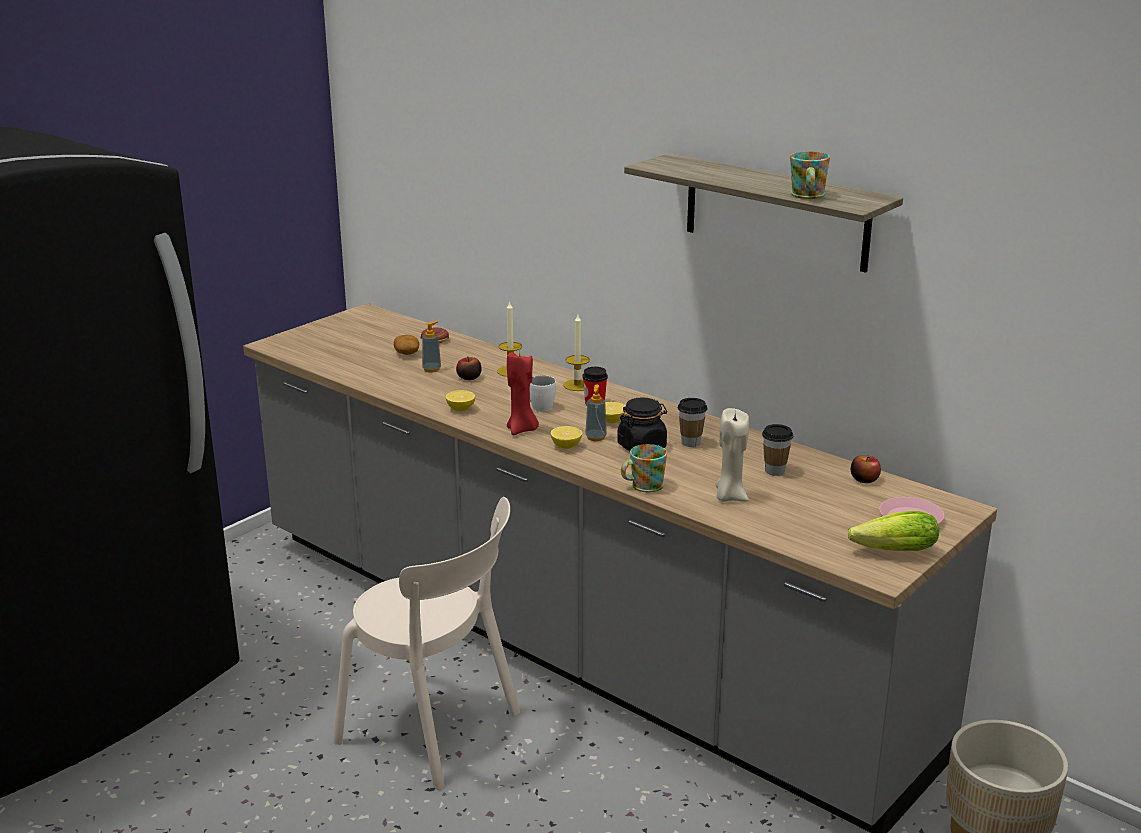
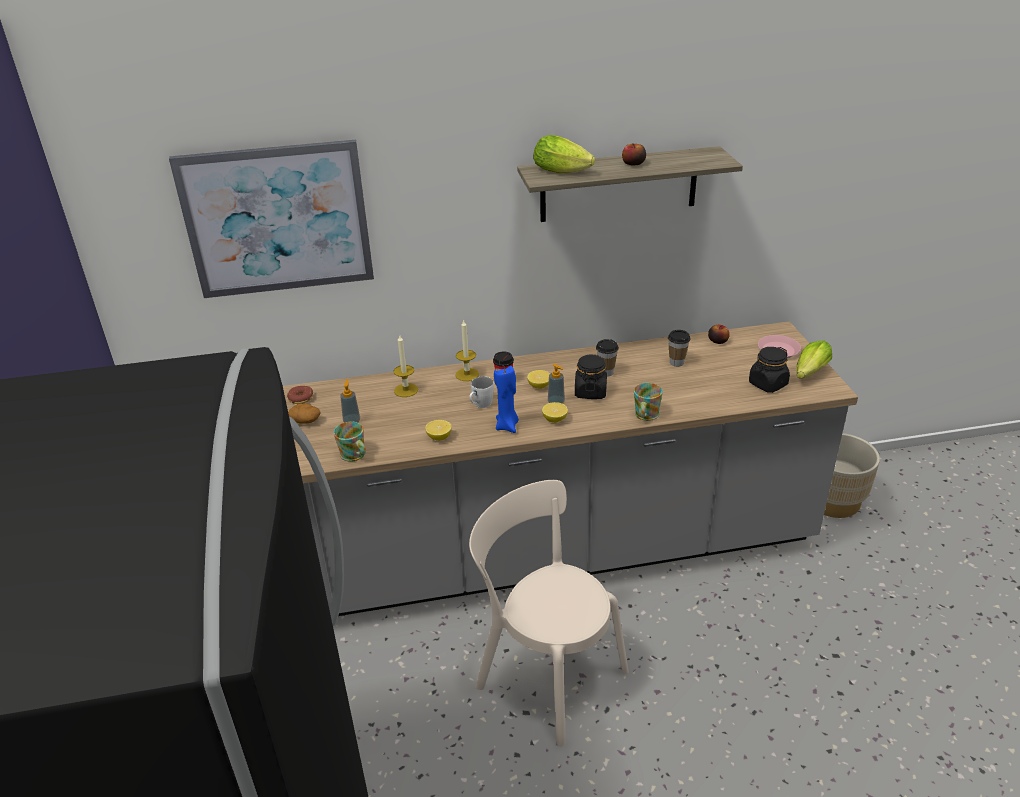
camera: 50 degrees left, 10 degrees up
beige chair [333,497,520,790] -> beige chair turned 120 degrees counterclockwise [469,480,629,746]
apple [456,356,482,380] -> apple moved to [622,143,646,165]
red candle [507,351,539,435] -> blue candle [494,366,519,433]
beige candle [715,408,749,502] -> none
mug [790,151,830,199] -> mug moved to [333,422,366,462]
none -> picture [169,140,374,298]
none -> lettuce [533,135,595,173]
none -> black jar [749,347,790,393]

